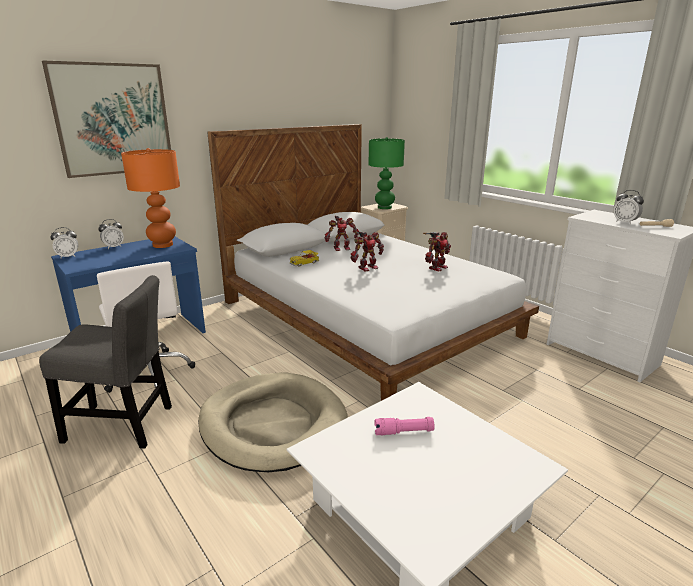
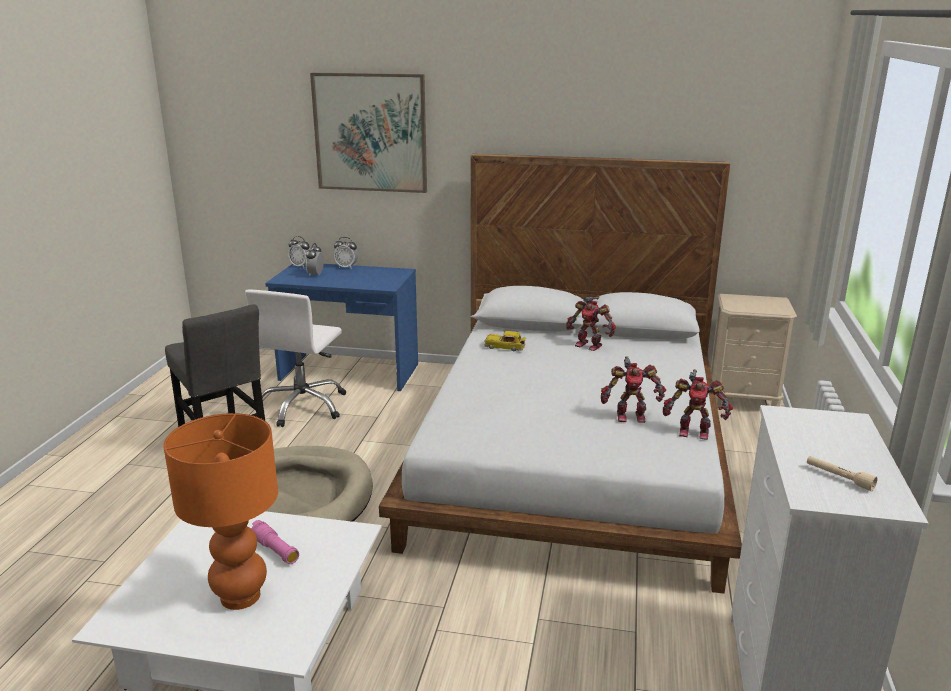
camera: 50 degrees right, 0 degrees up
orange table lamp [121,148,180,248] -> orange table lamp moved to [163,413,278,610]
toy robot [350,231,384,272] -> toy robot moved to [663,369,733,440]
green table lamp [369,137,405,209] -> none
alarm clock [614,190,644,225] -> alarm clock moved to [306,243,324,276]

